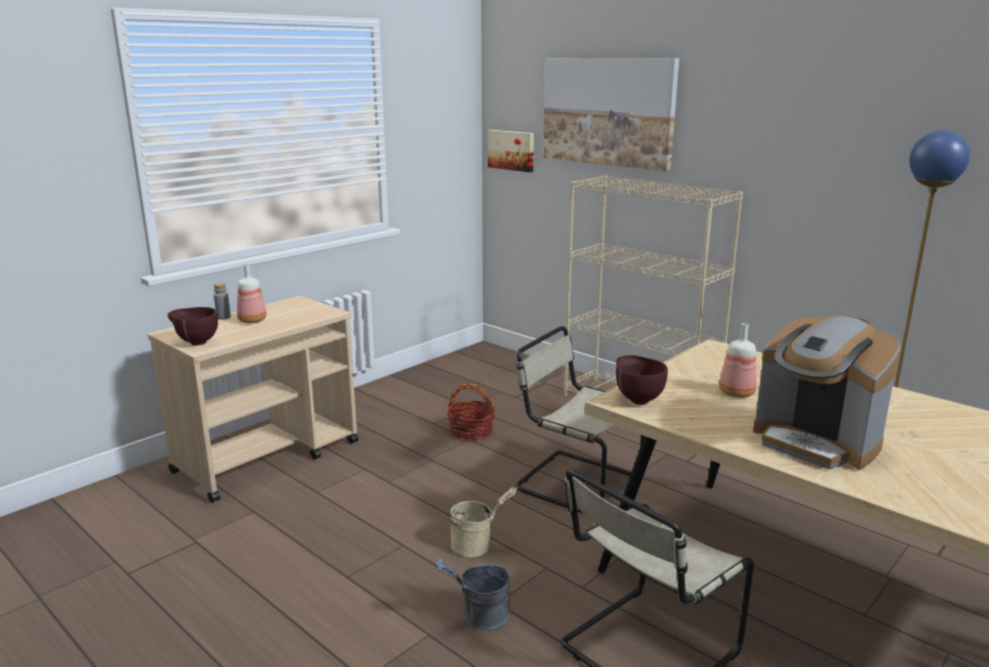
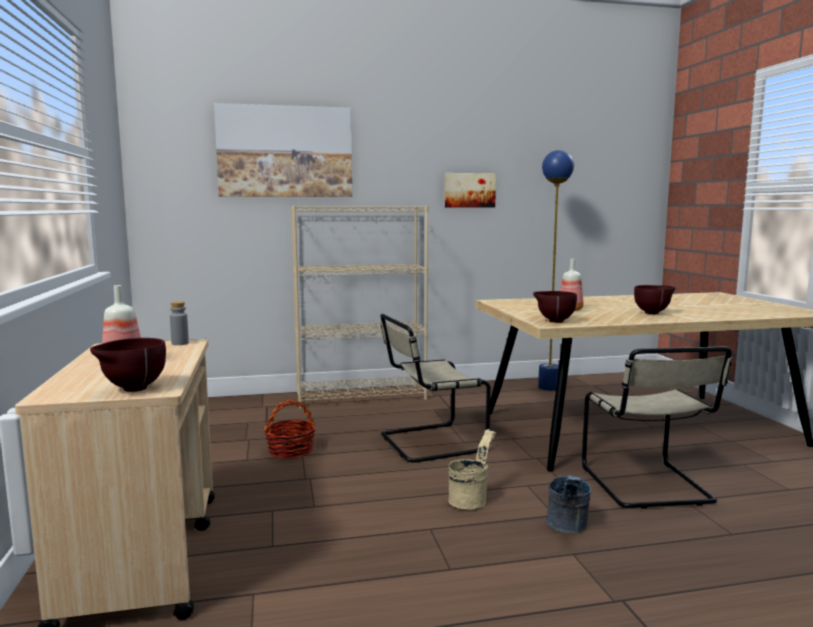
camera: 55 degrees left, 10 degrees down
grey bottle [214,283,231,320] -> grey bottle moved to [170,301,189,345]
picture [488,130,534,172] -> picture moved to [445,173,496,208]
coffee machine [753,315,901,470] -> brown bowl [634,285,675,314]

